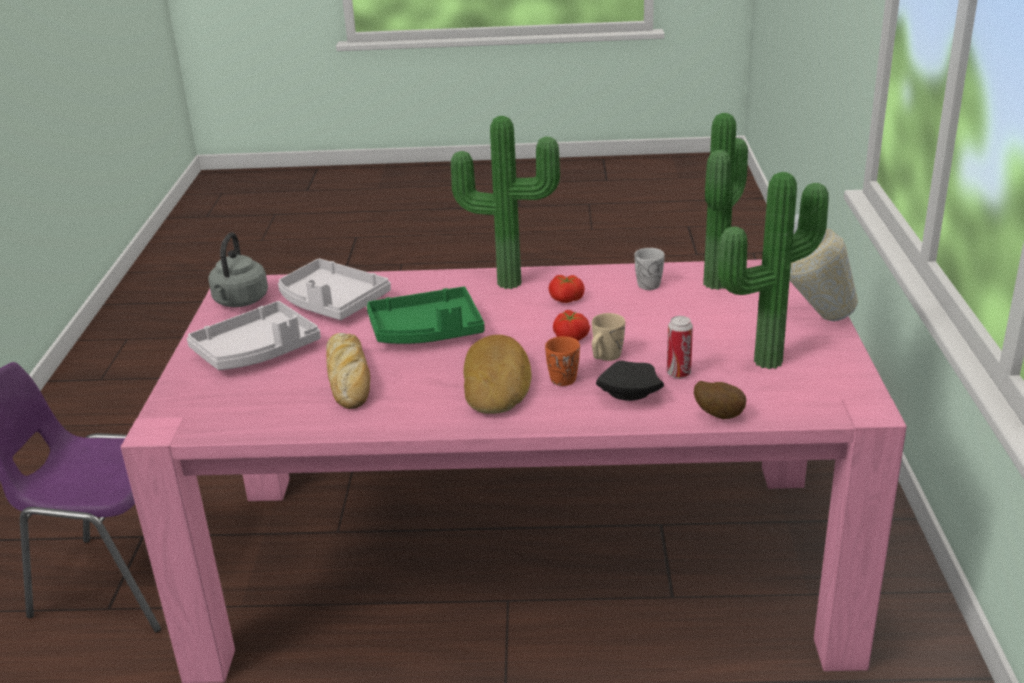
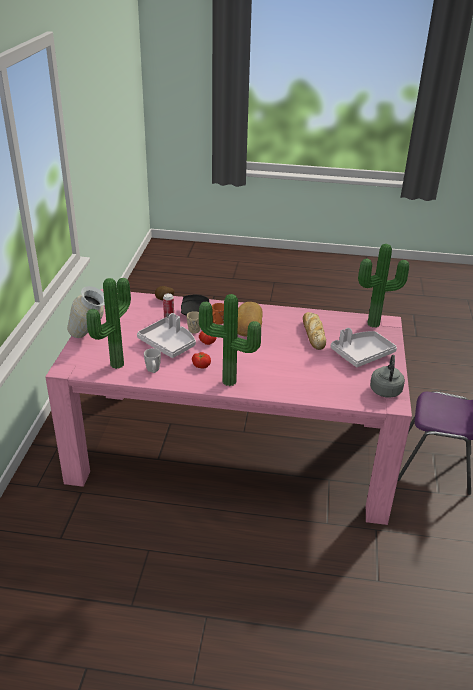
camera: 175 degrees left, 5 degrees up
white tray [278,259,391,320] -> white tray moved to [137,313,196,358]
green tray [367,287,484,344] -> none
potted plant [718,172,829,369] -> potted plant moved to [358,244,409,328]

